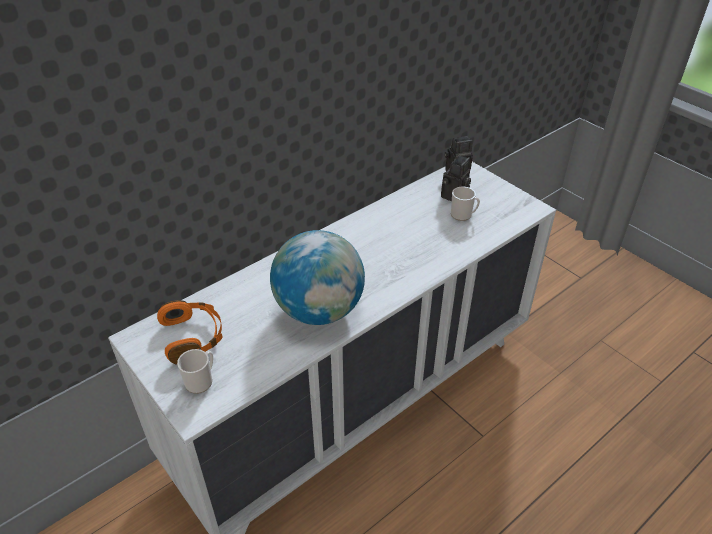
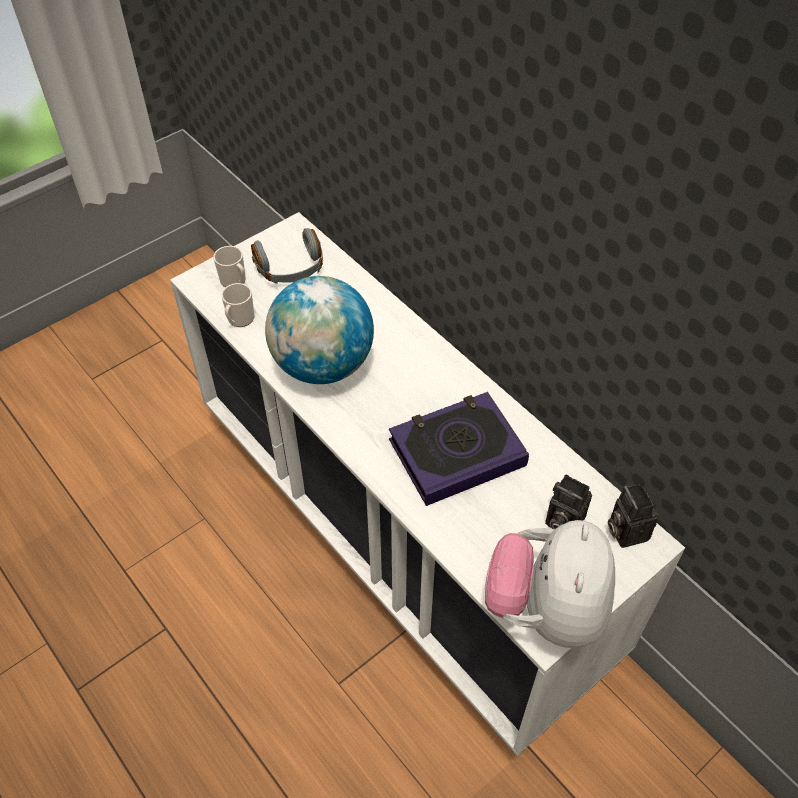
camera: 90 degrees right, 10 degrees up
orange headphones [157,300,223,365] -> grey headphones [251,228,323,284]
mug [451,186,480,221] -> mug moved to [221,283,255,327]
none -> book [389,392,529,506]
none -> plush toy [485,520,615,648]

